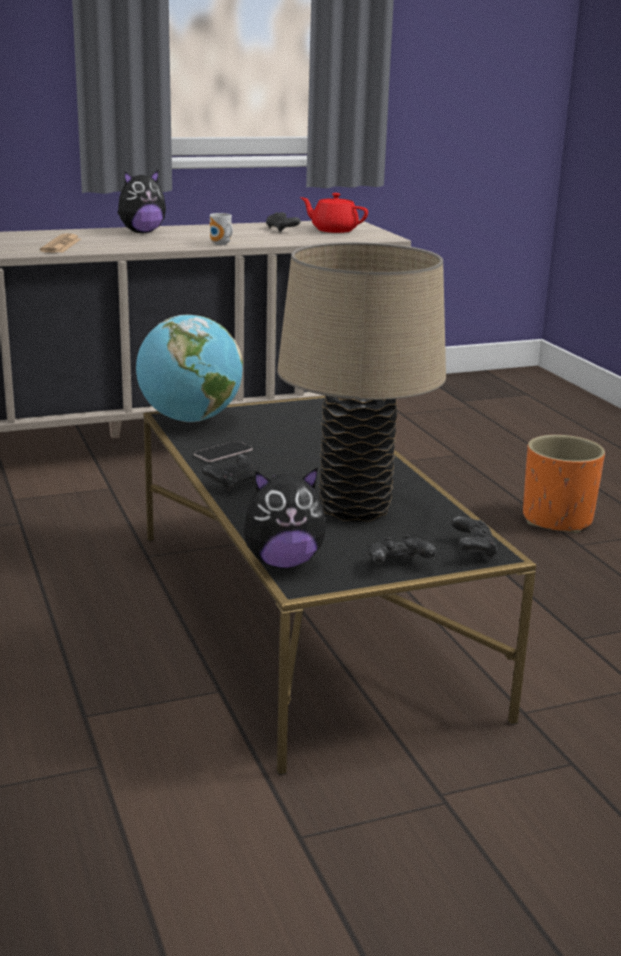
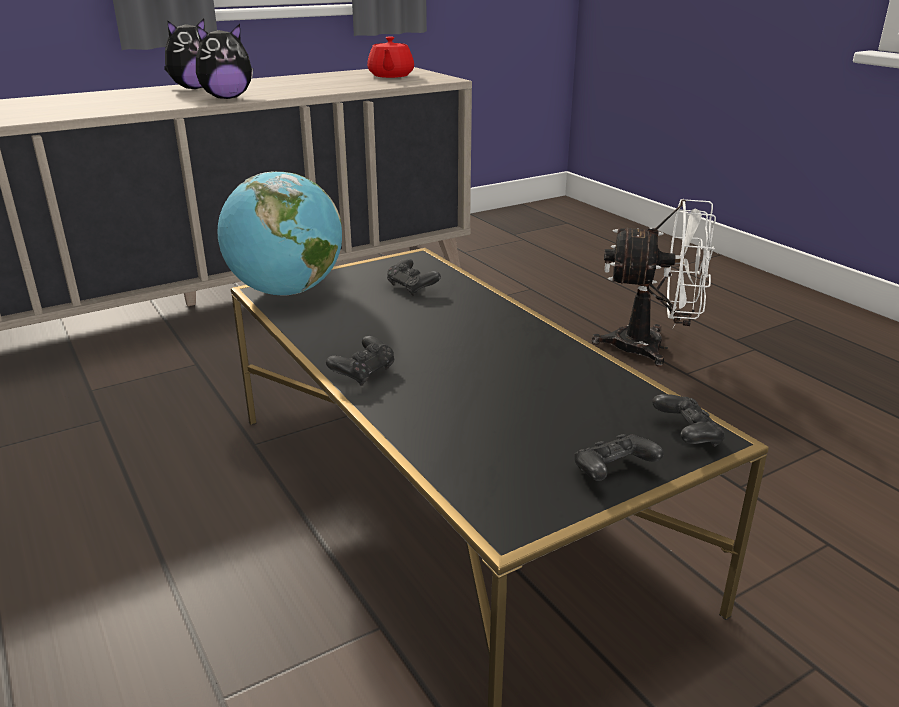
camera: 10 degrees left, 5 degrees up
newspaper [40,233,81,253] -> none
phone [194,441,253,462] -> none
mug [210,213,233,245] -> none
plush toy [244,467,326,568] -> plush toy moved to [196,24,253,99]
black game controller [266,212,301,233] -> black game controller moved to [387,259,441,296]
beige table lamp [277,242,446,522] -> none
red teapot [300,193,368,233] -> red teapot turned 105 degrees counterclockwise [367,36,414,78]
orange planter [523,435,605,533] -> white fan [592,199,716,367]

